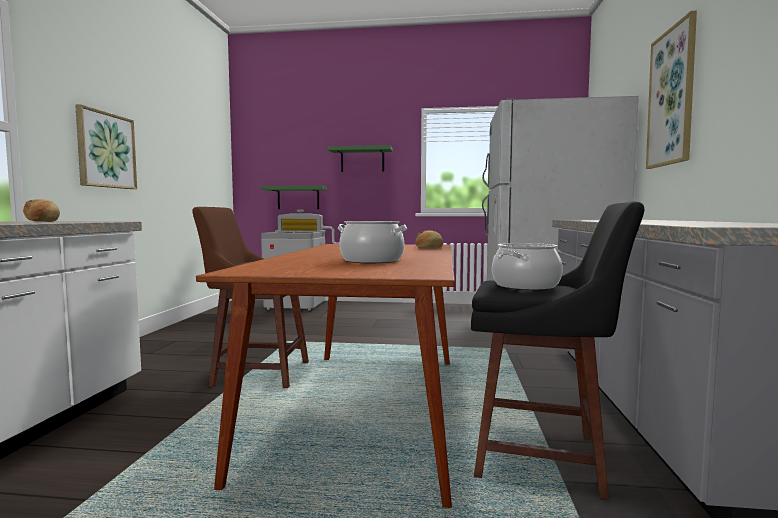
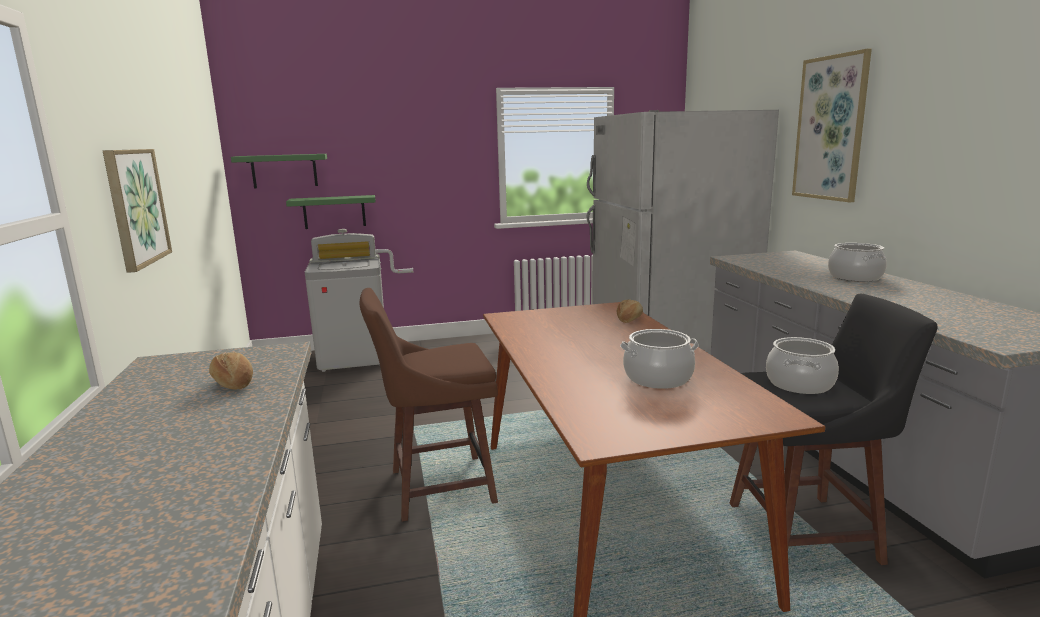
camera: 20 degrees left, 10 degrees up
green shelf [328,145,393,172] -> green shelf moved to [231,154,327,188]
none -> cooking pot [828,243,887,282]

